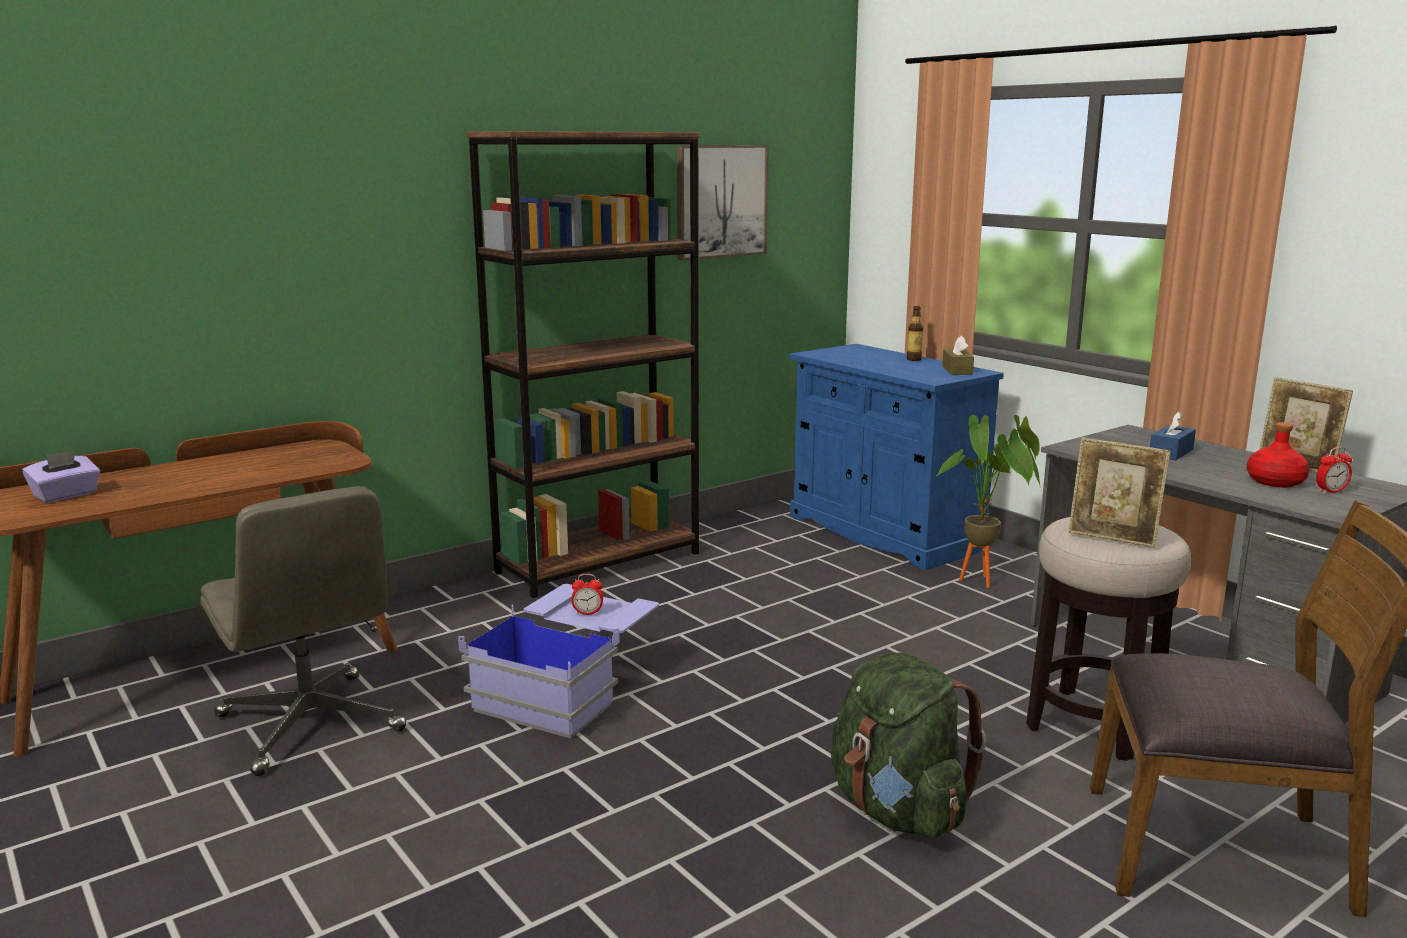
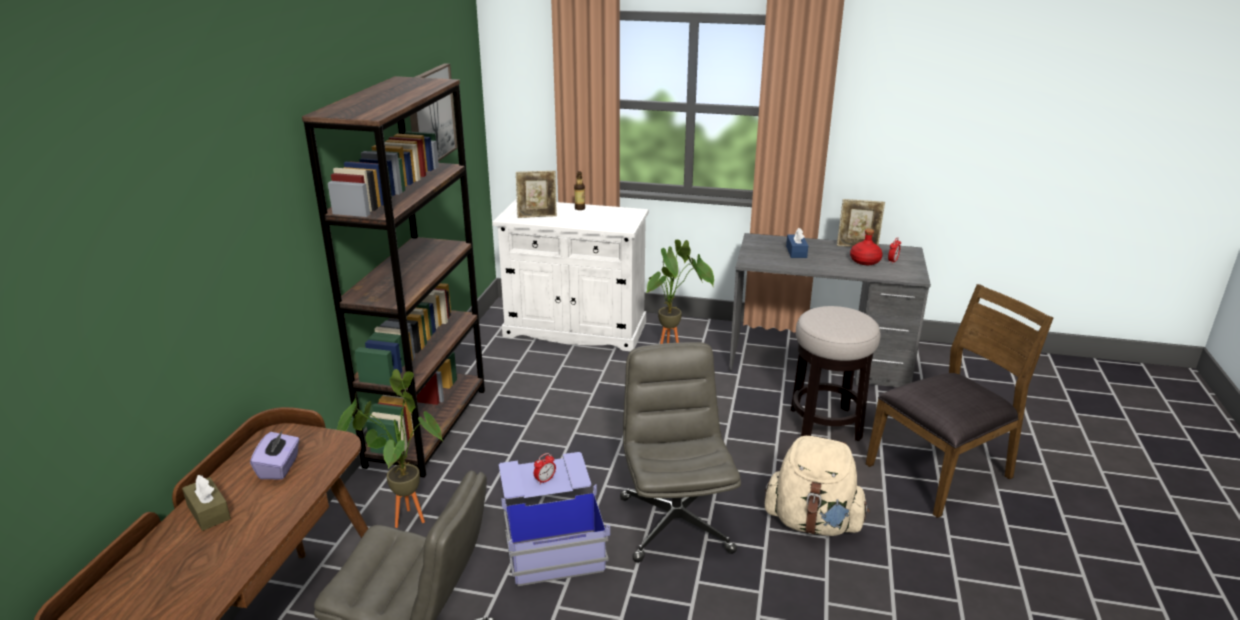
camera: 40 degrees left, 10 degrees up
purple tissue box [22,450,100,503] -> purple tissue box moved to [250,430,300,479]
blue cabinet [790,344,1004,570] -> white cabinet [492,199,649,352]
green backpack [831,652,987,839] -> beige backpack [765,436,869,536]
brown tissue box [942,336,974,375] -> brown tissue box moved to [182,475,231,531]
picture frame [1068,437,1170,548] -> picture frame moved to [516,171,557,218]
none -> potted plant [337,369,443,528]
none -> grey office chair [620,342,741,563]

